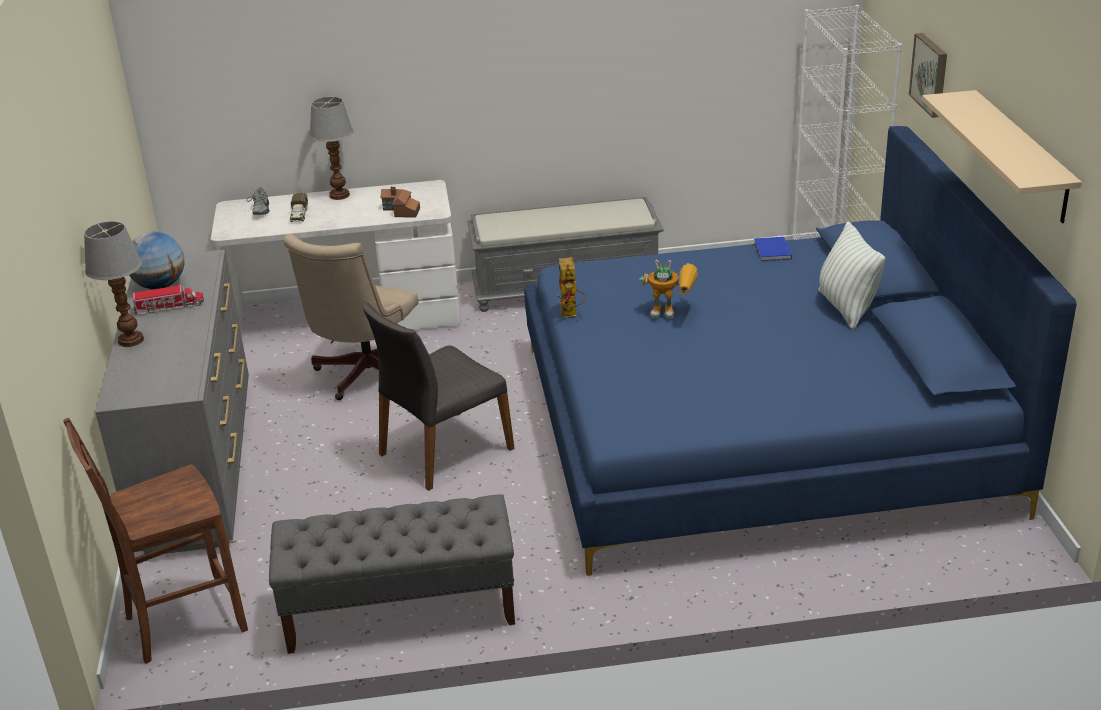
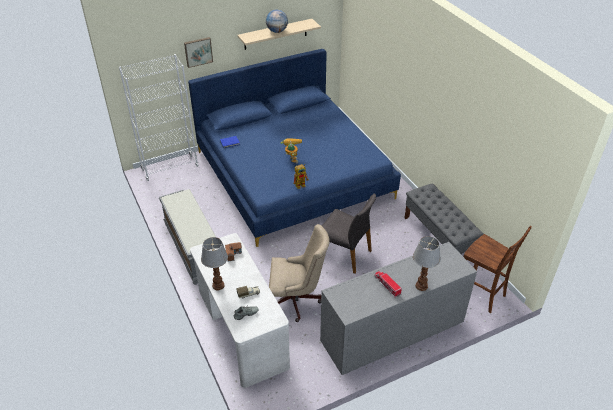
camera: 110 degrees left, 10 degrees up
globe [129,232,185,290] -> globe moved to [266,10,288,33]
pillow [818,222,885,330] -> none

